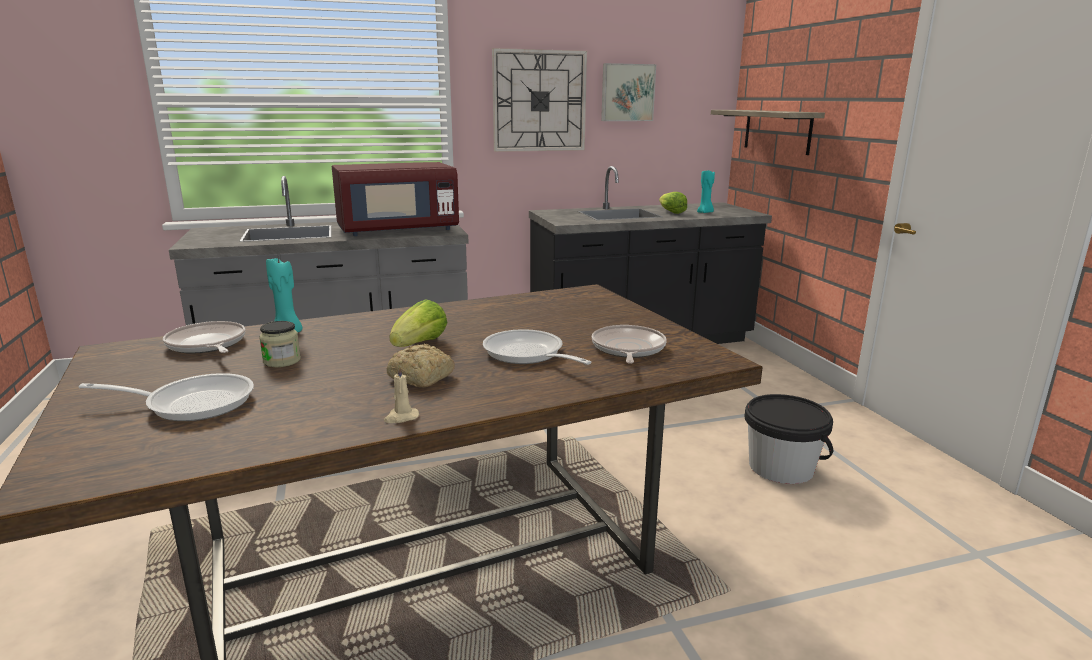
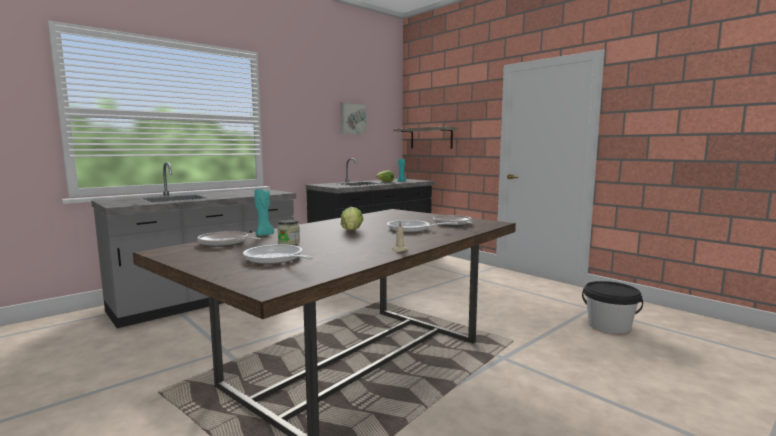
camera: 25 degrees left, 10 degrees down
frying pan [78,373,254,421] -> frying pan turned 105 degrees counterclockwise [243,244,313,264]
red microwave [332,162,459,236] -> none
bread [387,344,455,387] -> none
wall clock [492,48,587,152] -> none
black bucket [744,394,833,484] -> black bucket moved to [582,281,643,334]

